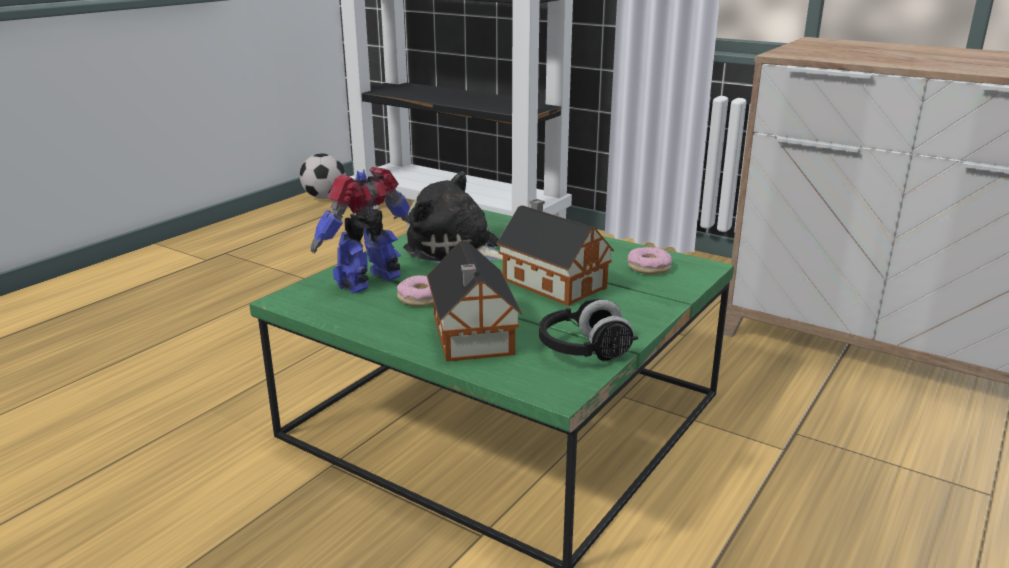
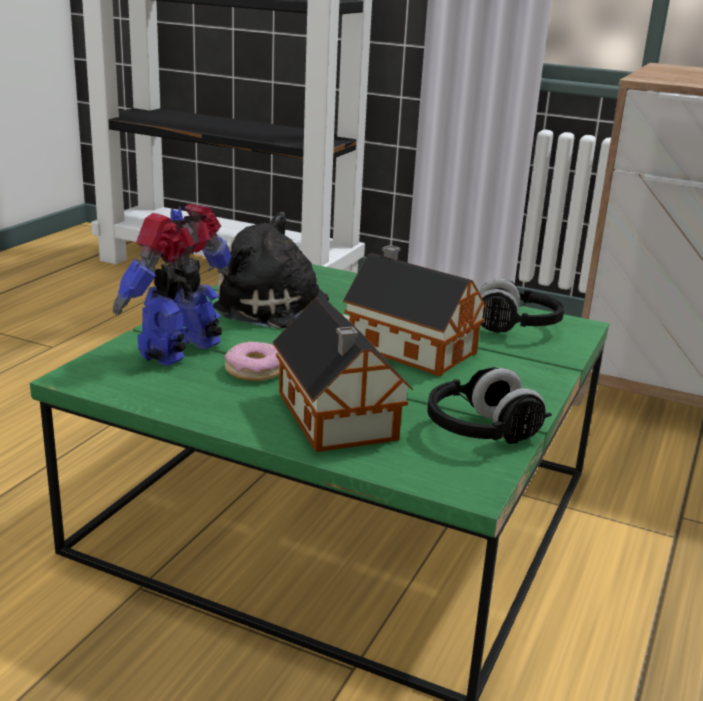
camera: 10 degrees left, 0 degrees up
football [300,153,346,199] -> none
donut [628,247,672,274] -> black headphones [479,278,564,333]

